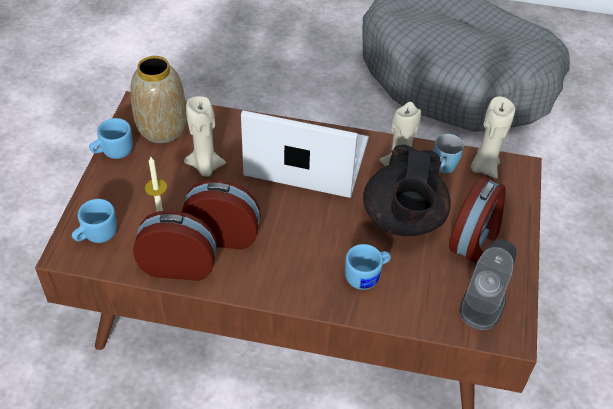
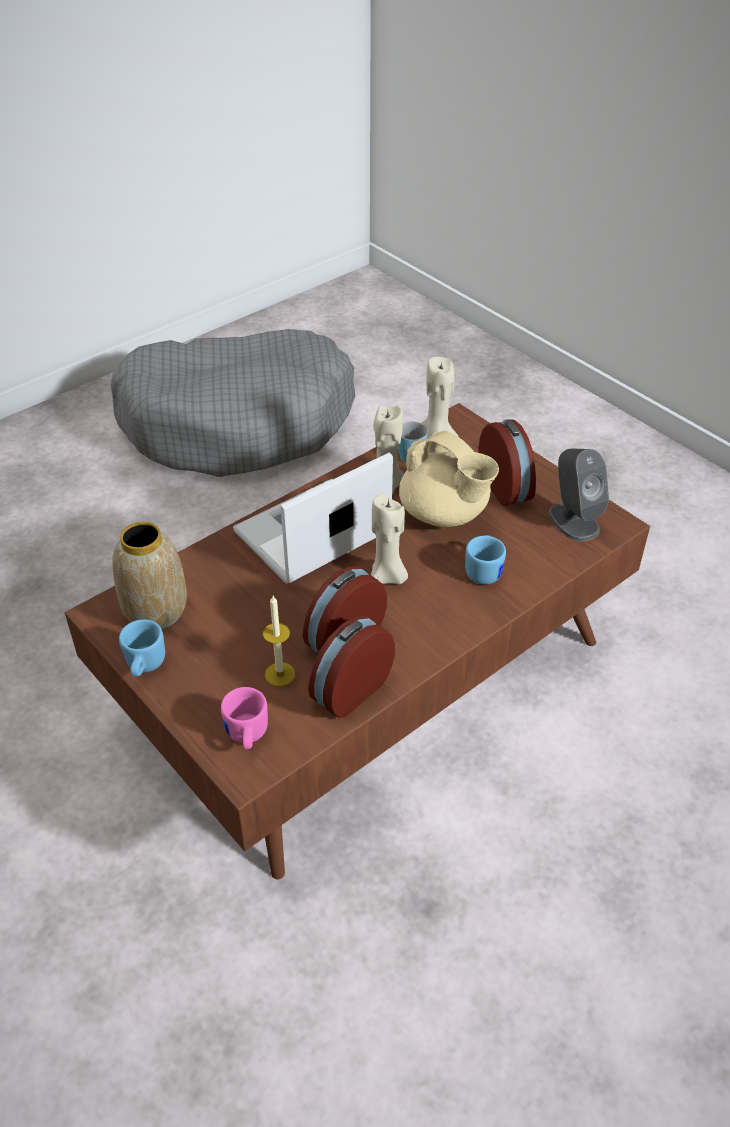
camera: 50 degrees left, 5 degrees down
blue mug [72,199,117,243] -> pink mug [221,687,268,749]
beige candle [184,96,226,176] -> beige candle moved to [371,494,408,584]
black teapot [363,145,451,236] -> beige teapot [399,431,499,527]

